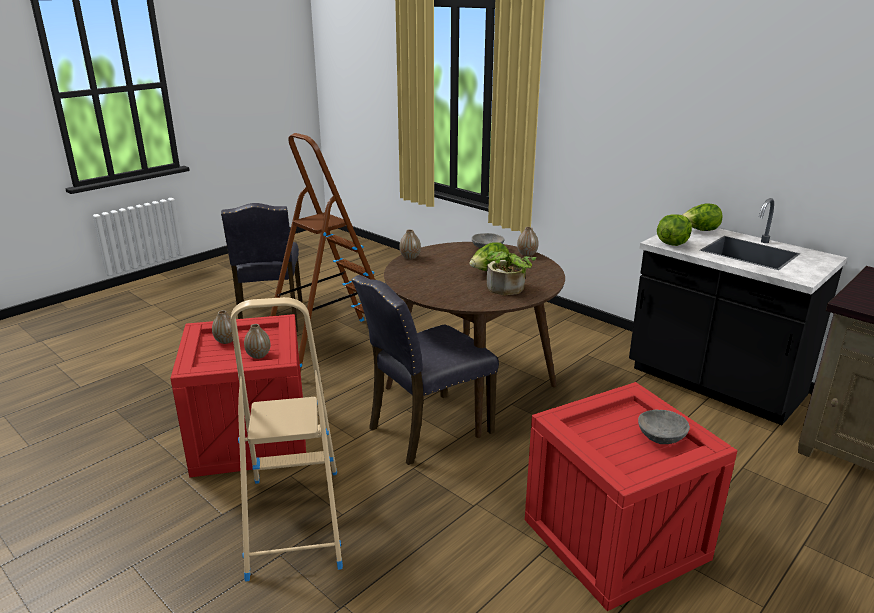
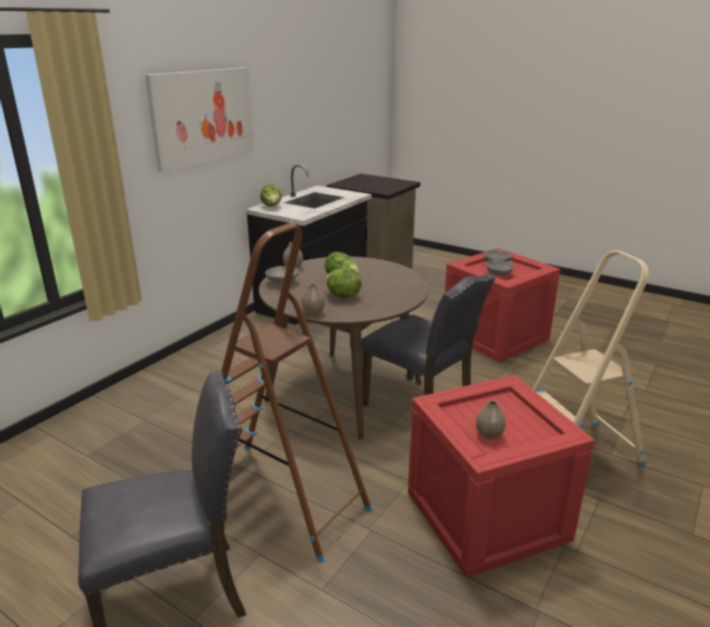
camera: 100 degrees left, 0 degrees up
vase [244,324,270,359] -> none
potted plant [486,250,536,295] -> none
lettuce [657,214,692,246] -> lettuce moved to [326,267,362,298]
none -> picture [145,67,254,172]
none -> grey bowl [486,260,515,276]

